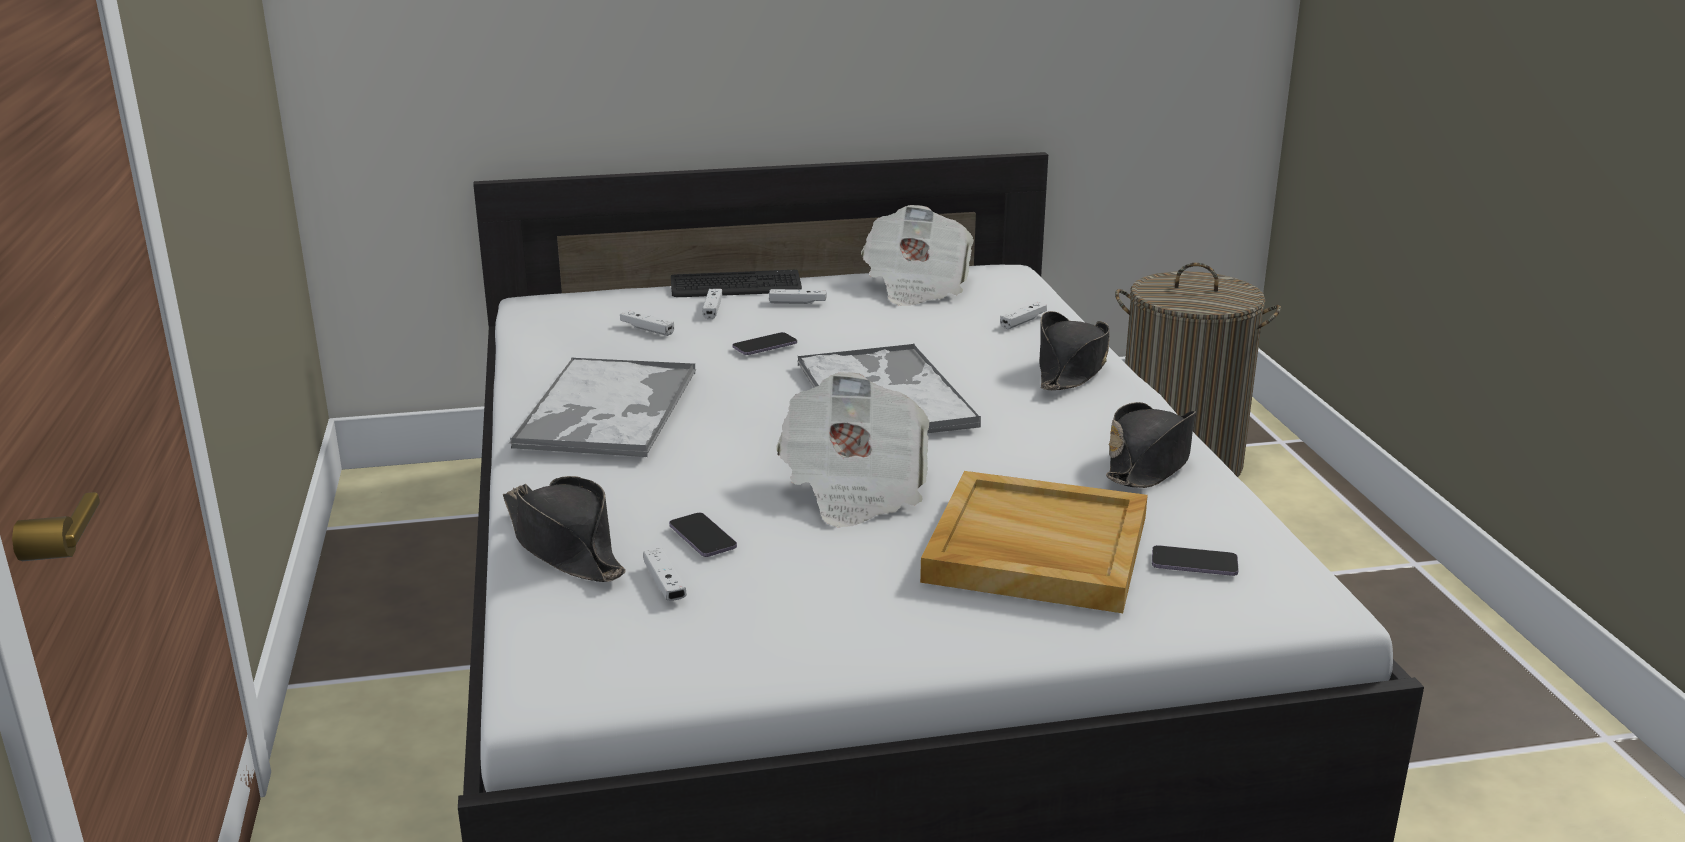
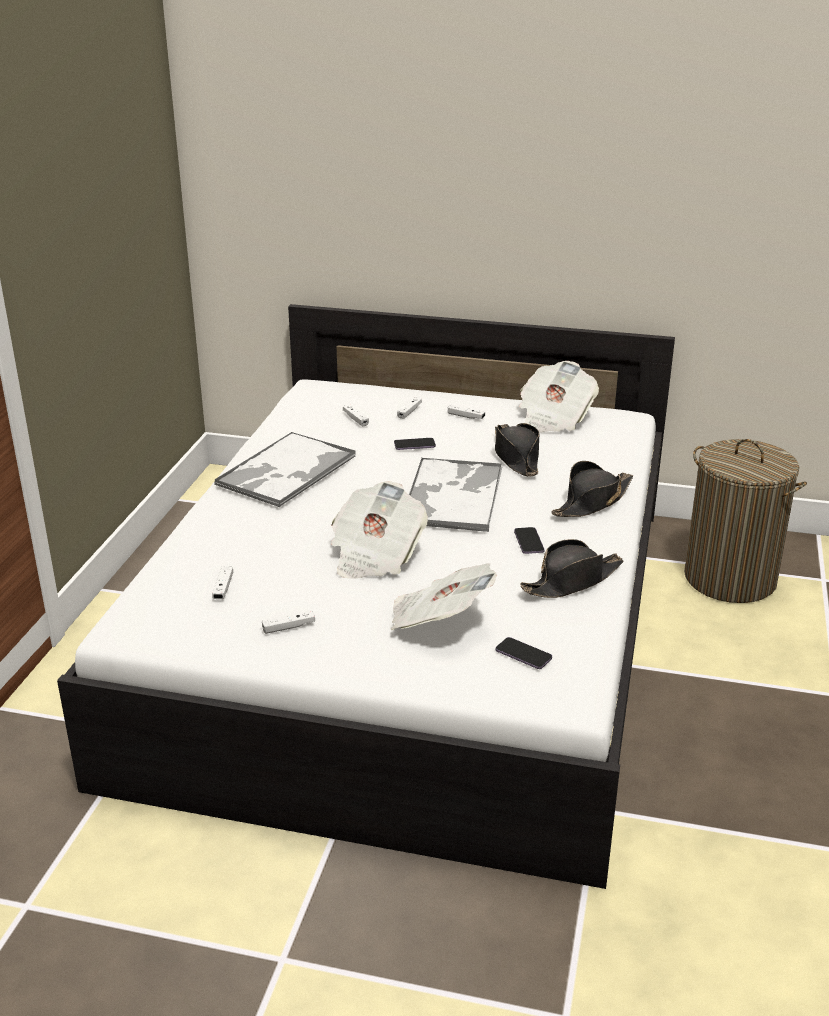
camera: 25 degrees right, 5 degrees up
black hat [503,476,625,582] -> black hat moved to [495,423,540,477]
phone [669,513,737,557] -> phone moved to [514,527,545,554]
keyboard [671,270,802,297] -> none
beige tray [920,471,1148,613] -> newspaper [390,563,497,630]
white game controller [1000,302,1047,329] -> white game controller moved to [262,610,315,634]

